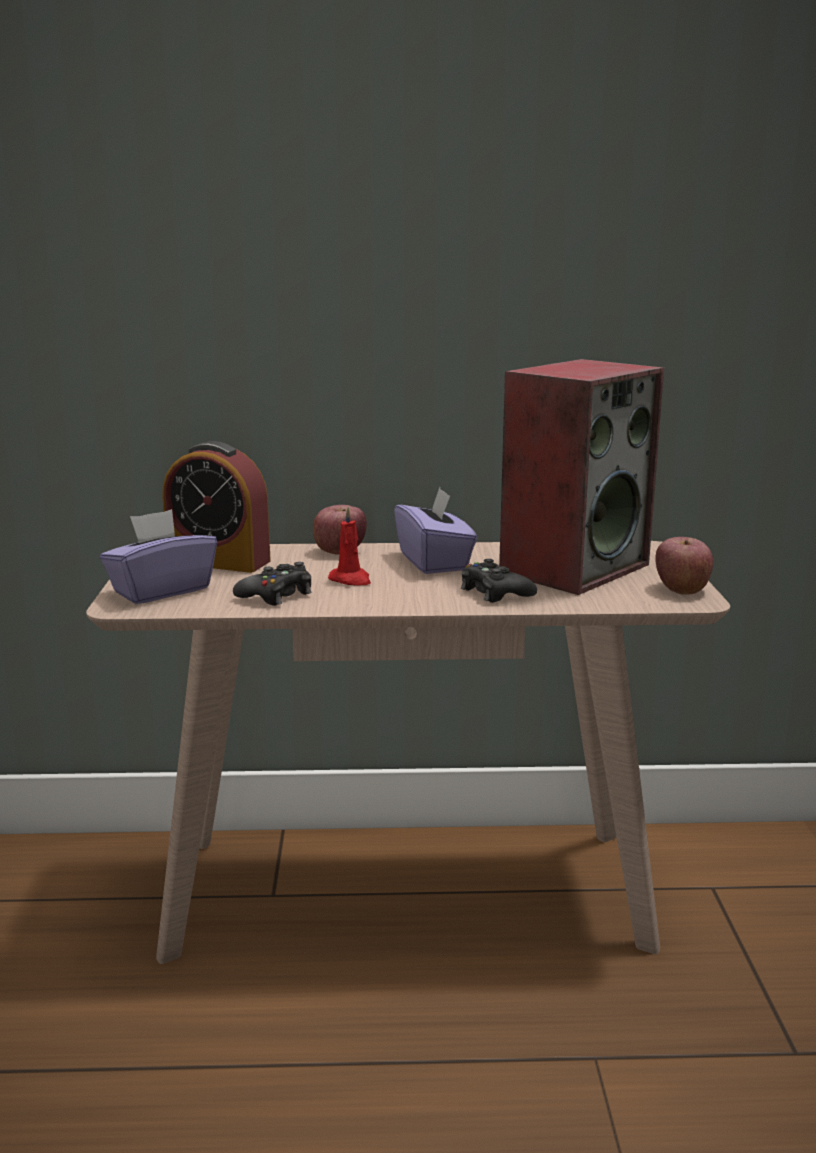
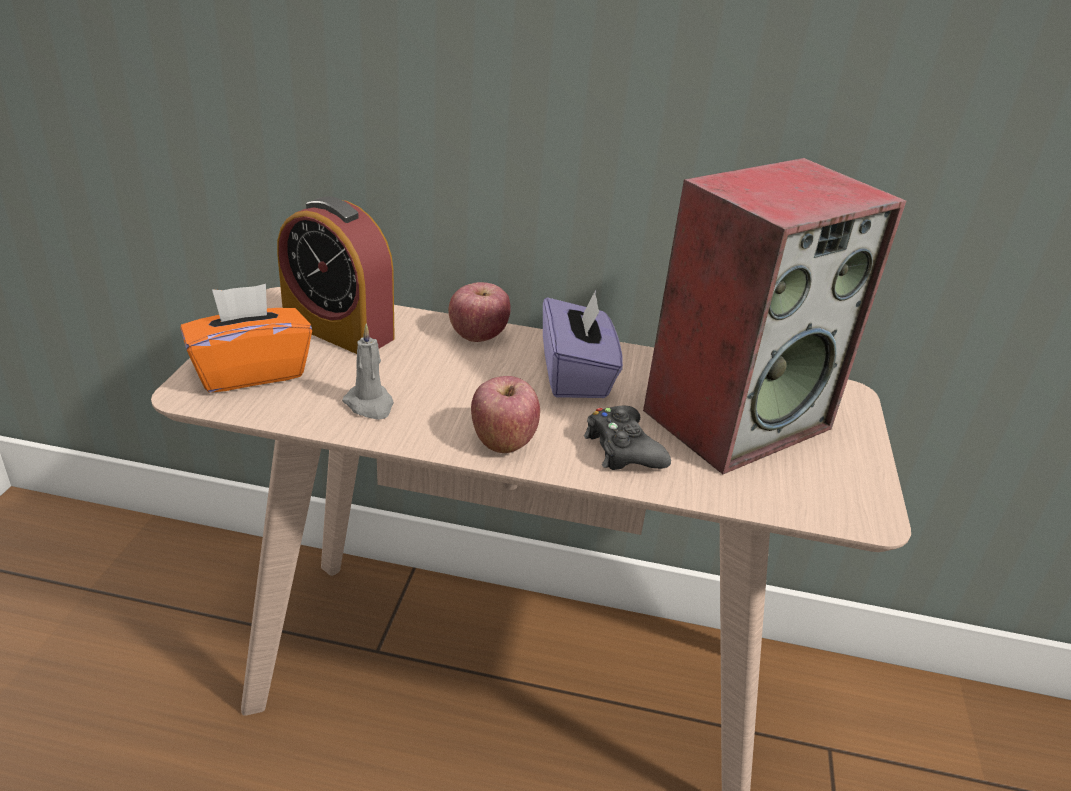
camera: 10 degrees right, 15 degrees up
purple tissue box [100,509,217,604] -> orange tissue box [181,284,312,393]
black game controller [233,562,312,606] -> grey candle [342,324,394,420]
red candle [328,507,371,585] -> none
apple [655,537,713,595] -> apple moved to [471,376,540,453]

